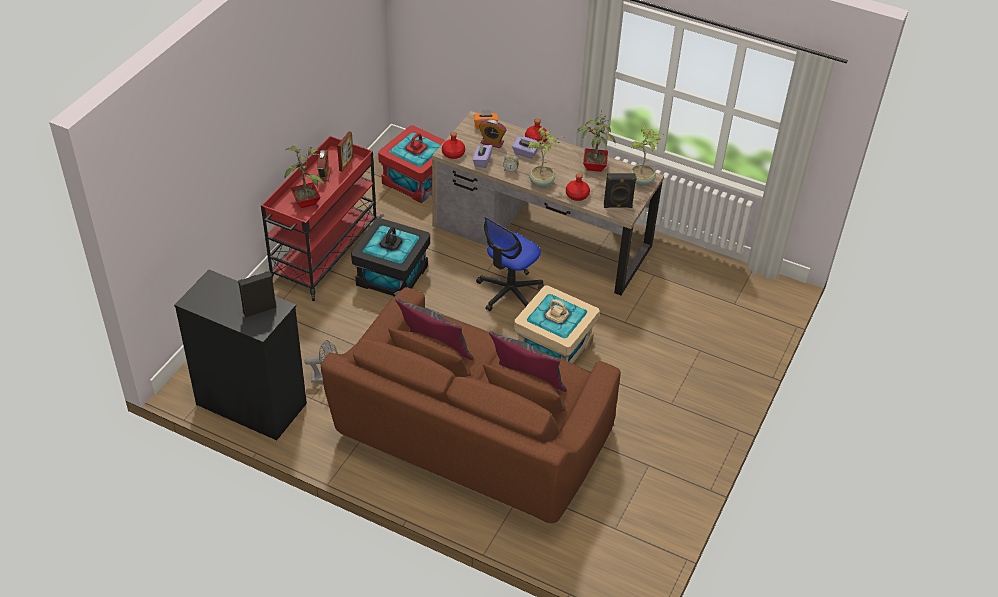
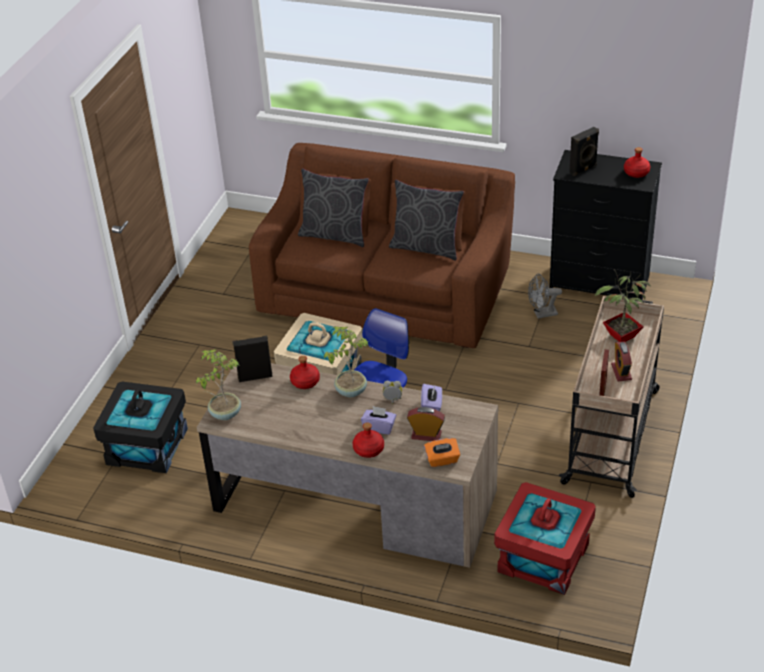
camera: 175 degrees right, 5 degrees down
red cart [261,136,384,301] -> beige cart [559,296,664,498]
black storage box [351,218,430,296] -> black storage box moved to [93,382,188,473]
red bottle [442,132,465,159] -> red bottle moved to [624,147,651,178]
potted plant [578,110,616,172] -> none

